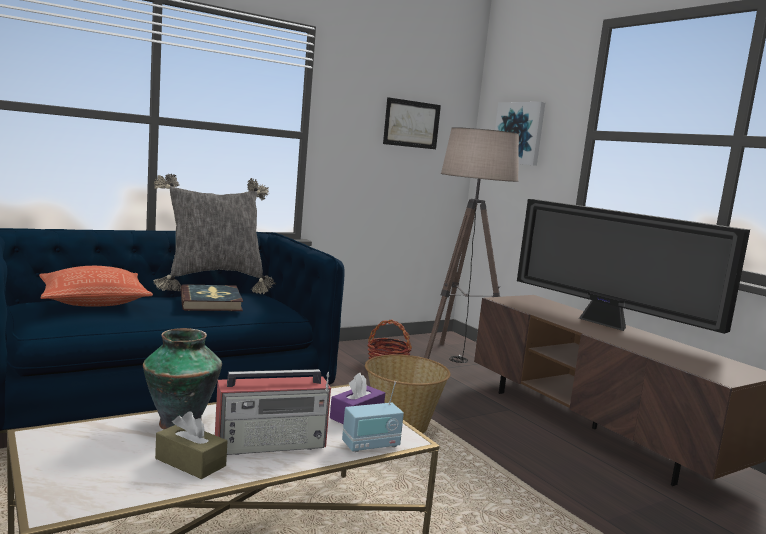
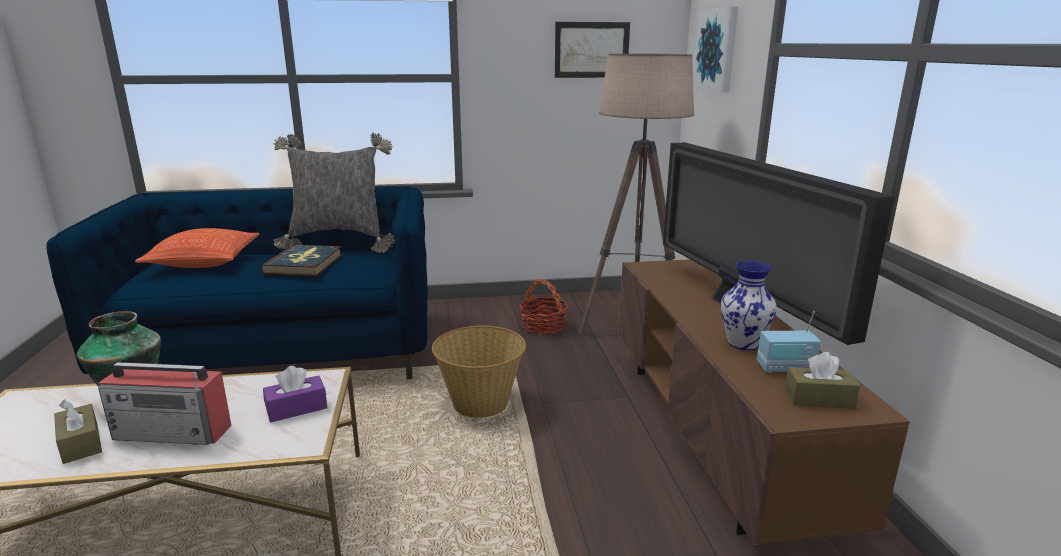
camera: 25 degrees right, 10 degrees up
radio [342,381,404,452] -> radio moved to [757,311,821,373]
none -> vase [721,261,777,350]
none -> brown tissue box [785,352,860,409]

